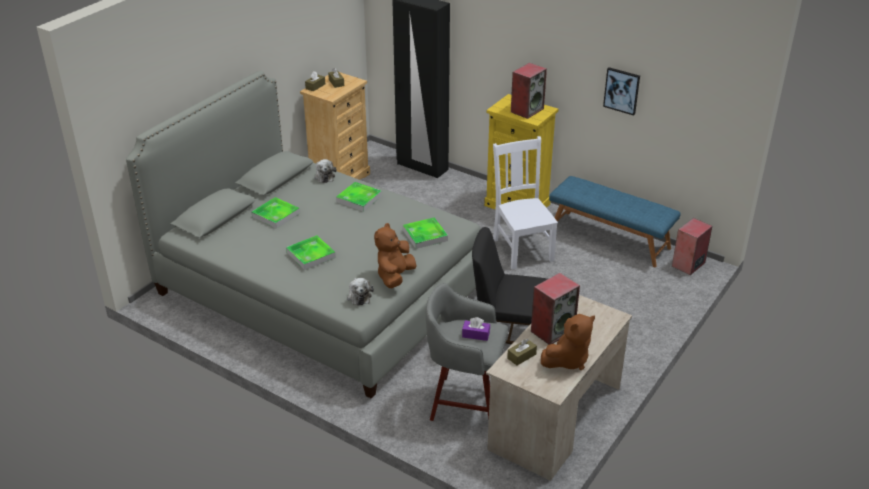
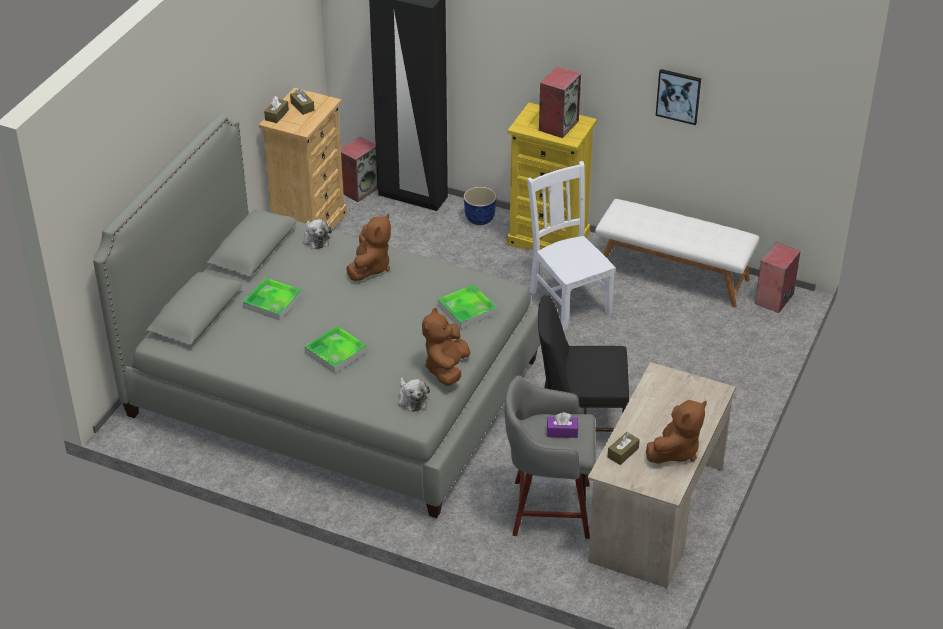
camera: 10 degrees left, 5 degrees up
tray [336,182,382,212] -> brown plush toy [346,213,391,281]
speaker [531,273,580,344] -> speaker moved to [341,137,378,202]
blue bench [549,176,680,267] -> white bench [595,199,760,307]
none -> planter [464,187,497,225]

